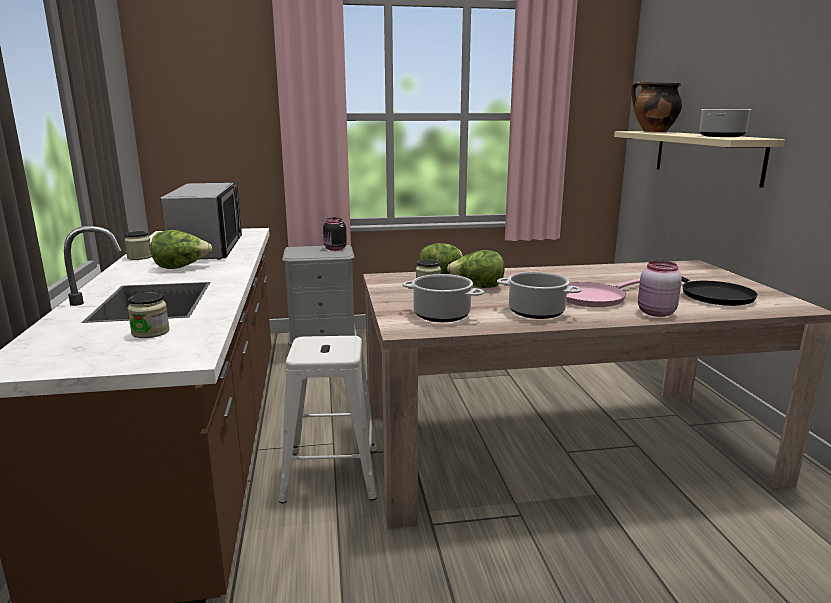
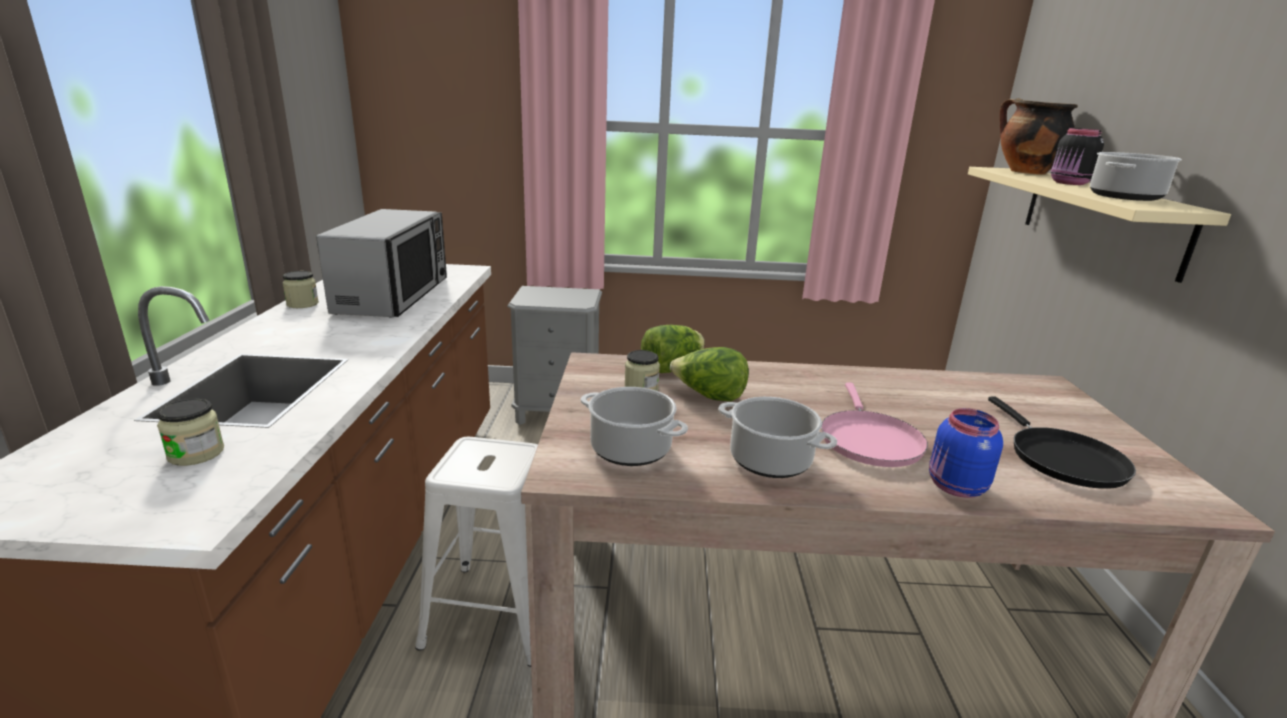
camera: 10 degrees right, 5 degrees up
lettuce [151,230,212,269] -> none
black jar [323,218,347,251] -> black jar moved to [1051,128,1104,185]
pink frying pan [566,278,640,307] -> pink frying pan turned 60 degrees counterclockwise [821,382,928,467]
pink jar [638,261,682,317] -> blue jar [929,408,1003,498]

